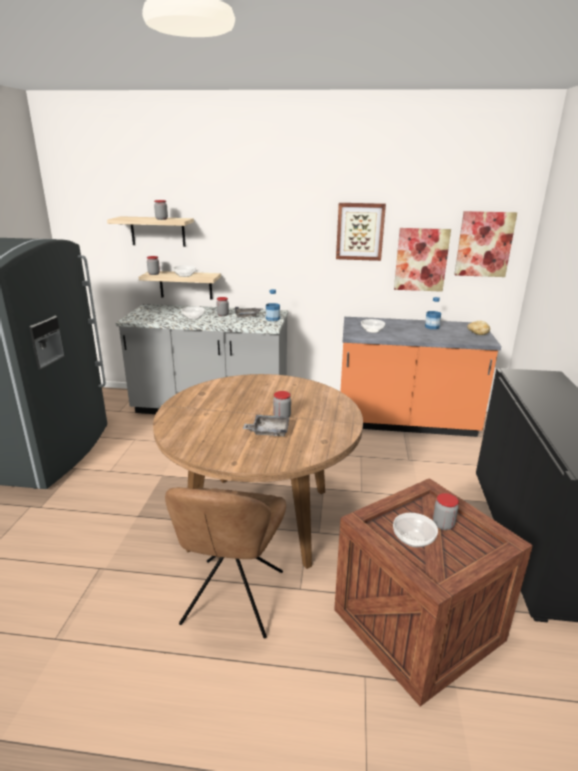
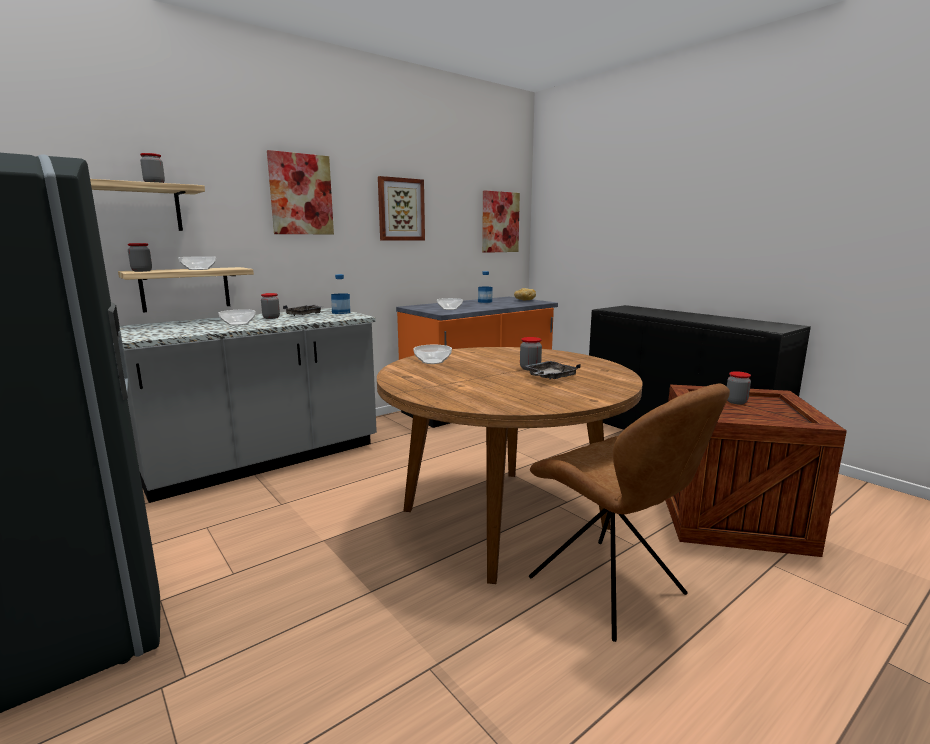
camera: 45 degrees left, 10 degrees down
bowl [393,513,438,547] -> bowl moved to [413,345,452,364]
picture [394,228,451,292] -> picture moved to [267,150,334,234]

